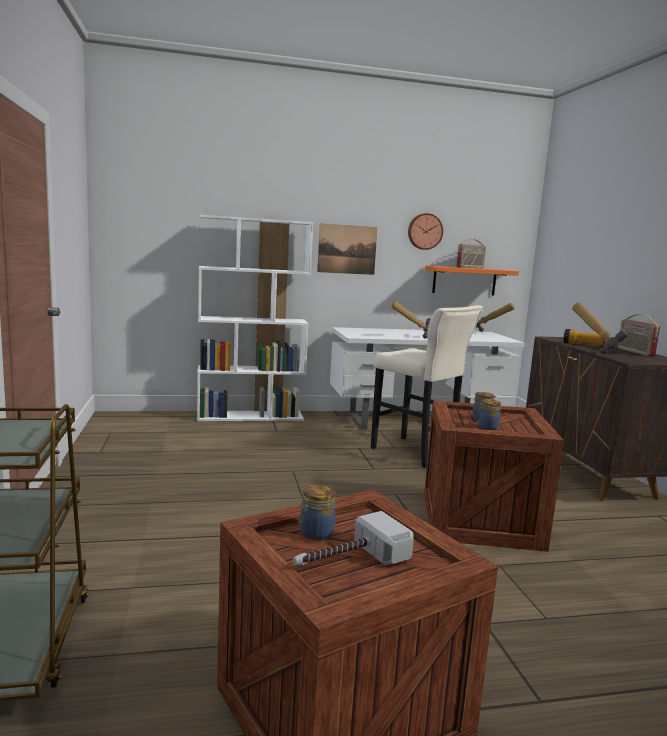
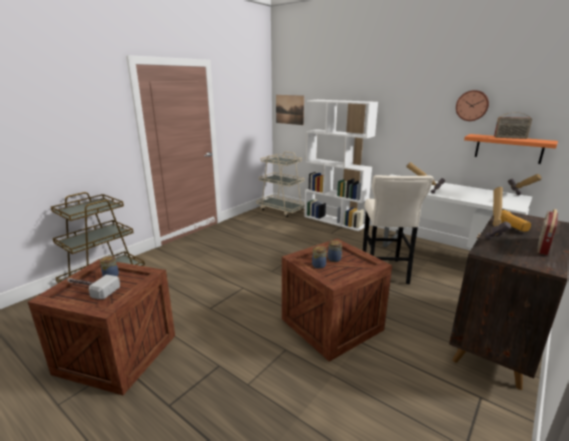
camera: 50 degrees right, 10 degrees up
picture [317,223,378,275] -> picture moved to [276,95,304,125]
none -> beige cart [256,151,305,217]

